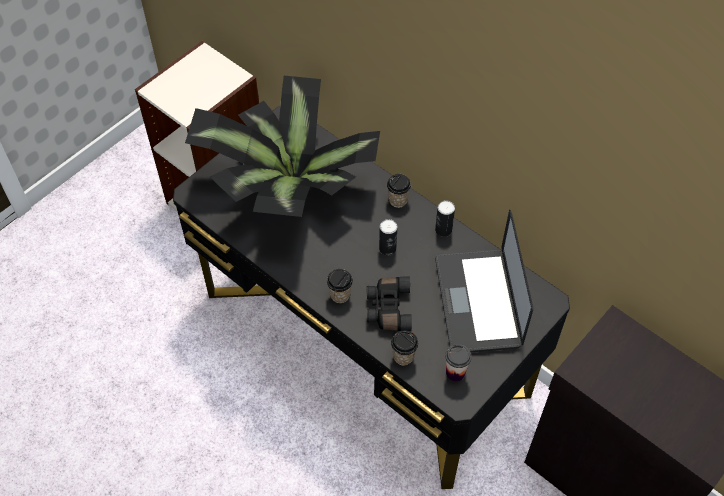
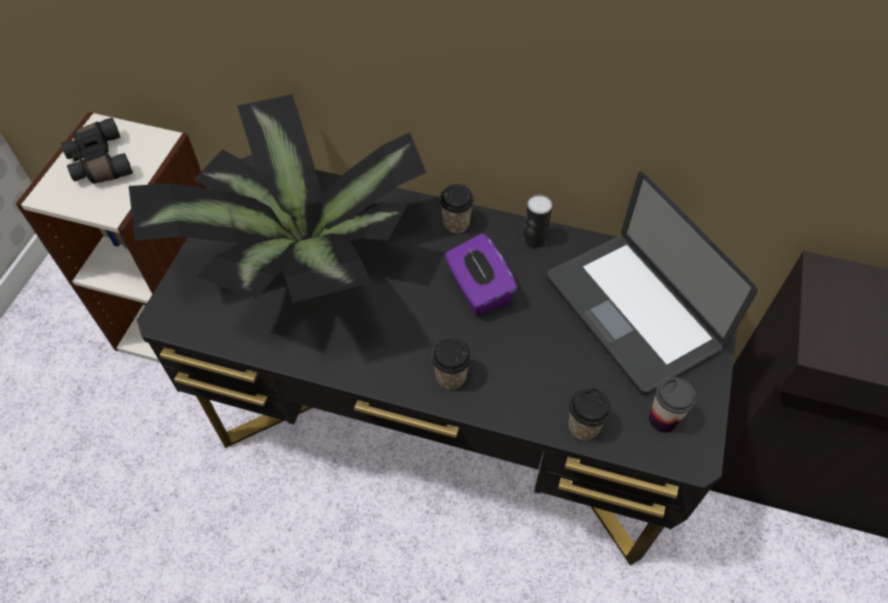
camera: 25 degrees left, 0 degrees up
black binoculars [367,276,412,331] -> black binoculars moved to [61,118,133,184]
can [379,219,397,256] -> purple tissue box [445,233,517,315]

